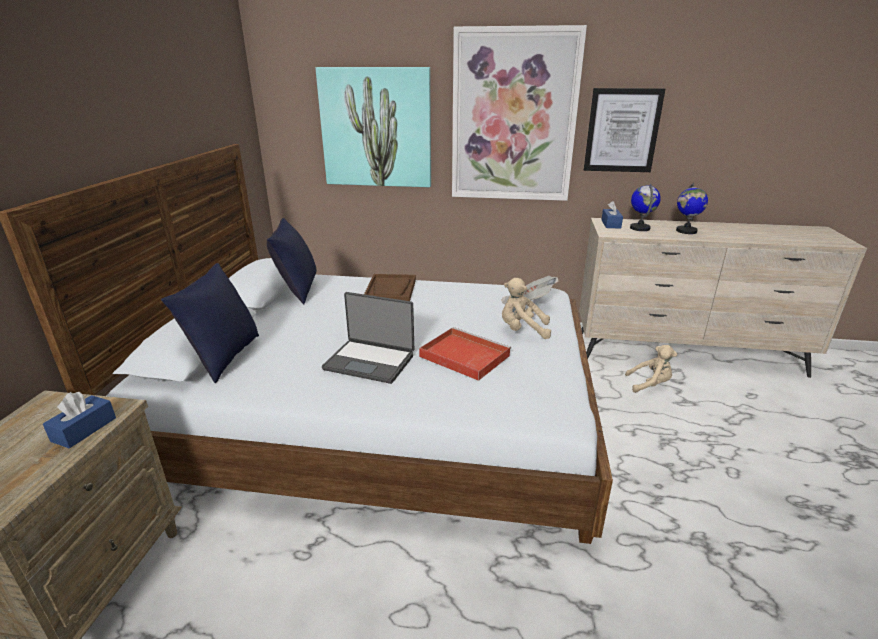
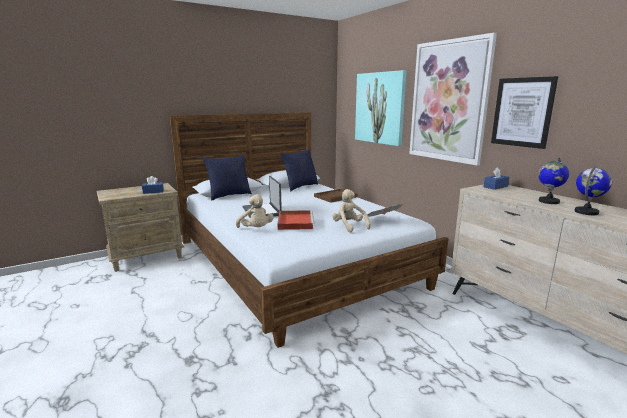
camera: 50 degrees right, 10 degrees down
beige plush toy [625,345,677,393] -> beige plush toy moved to [236,194,274,228]
globe [630,183,661,231] -> globe moved to [575,165,612,215]

